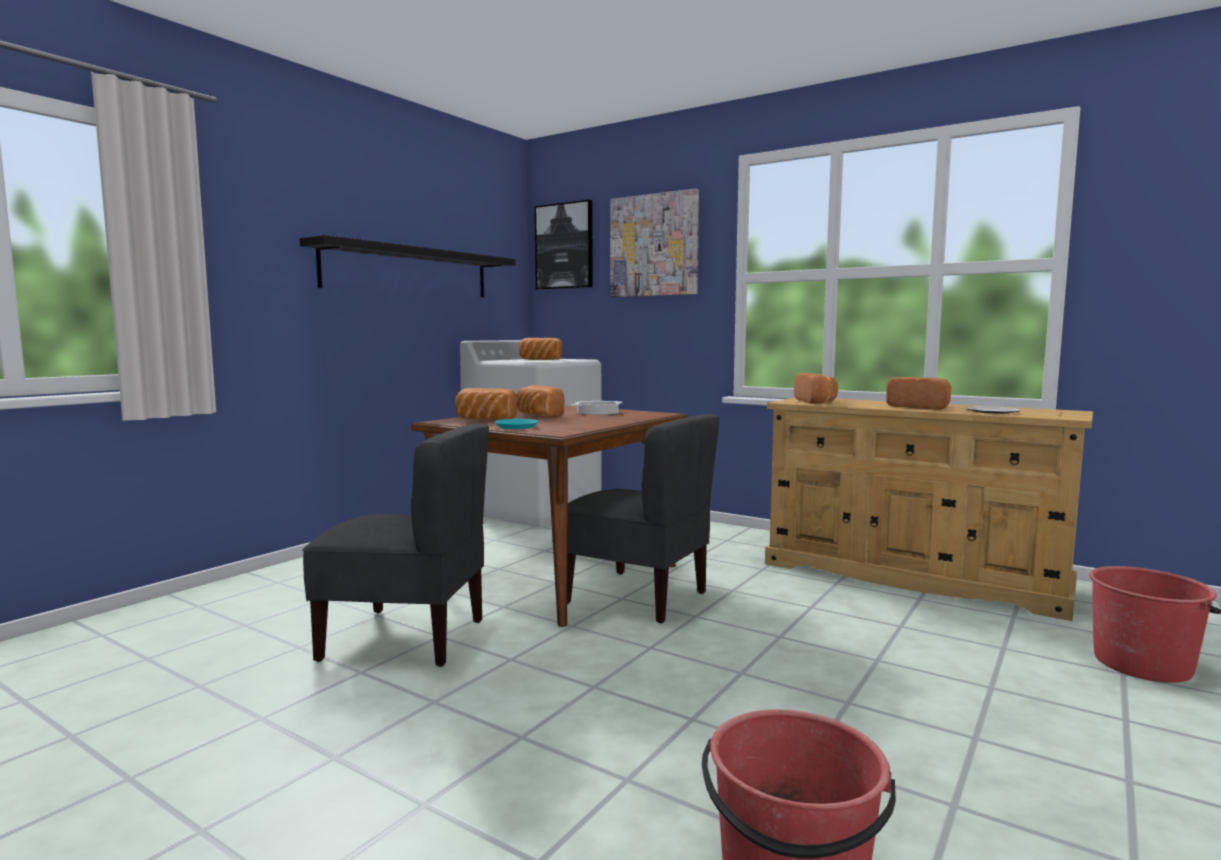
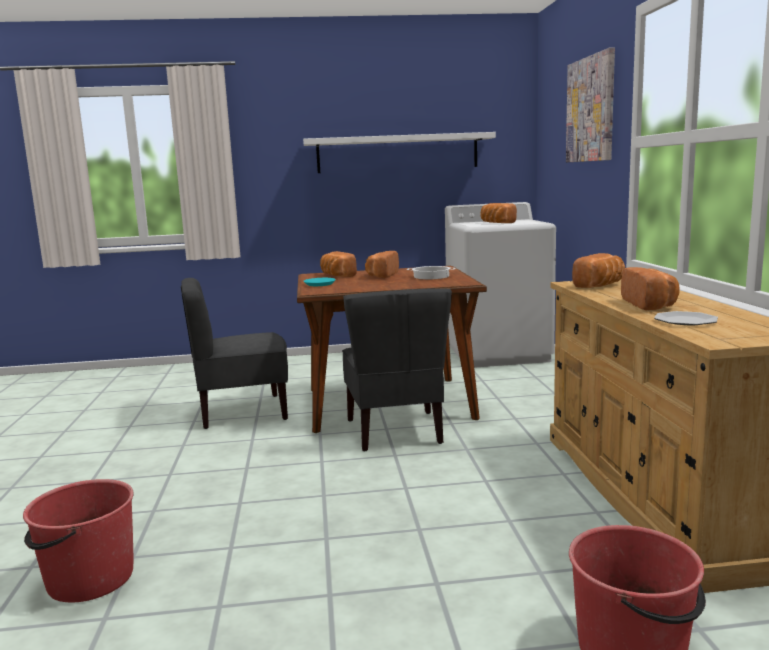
camera: 50 degrees right, 5 degrees up
black shelf [299,235,516,297] -> white shelf [303,132,496,173]
grey chair [302,423,489,667] -> grey chair turned 105 degrees clockwise [181,278,288,429]
picture [535,200,593,290] -> none

